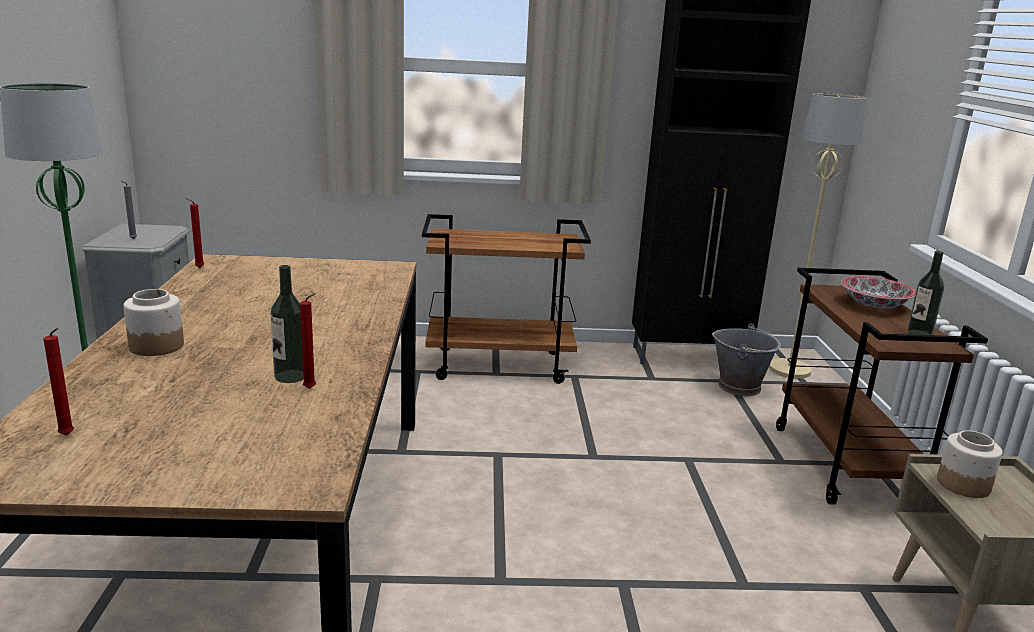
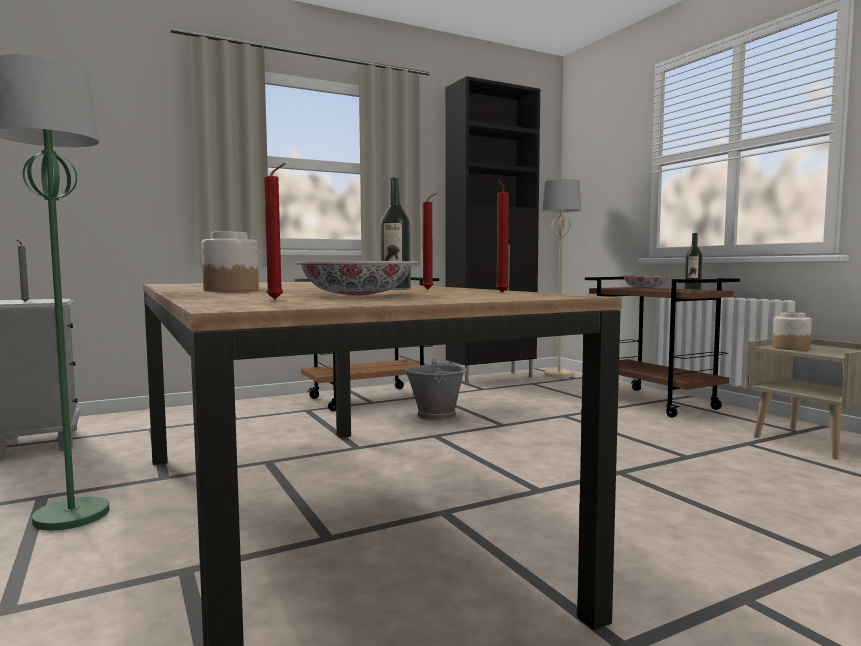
camera: 25 degrees left, 15 degrees down
red candle [185,198,204,268] -> red candle moved to [496,180,509,293]
grey bucket [712,323,781,396] -> grey bucket moved to [404,359,466,421]
none -> bowl [294,261,418,296]

